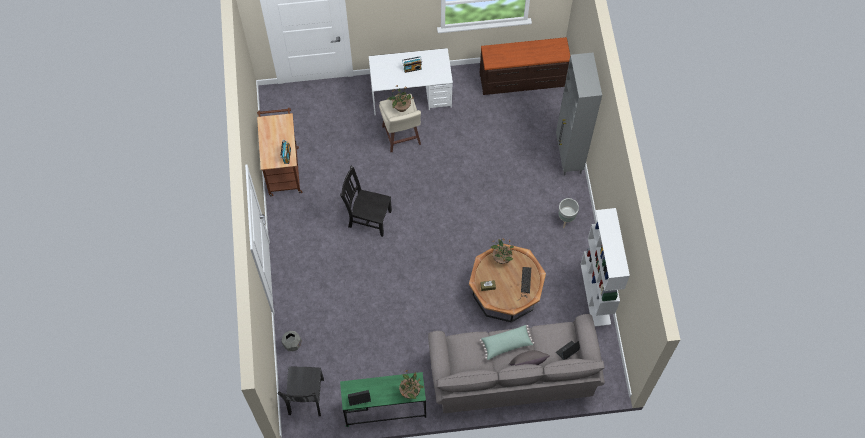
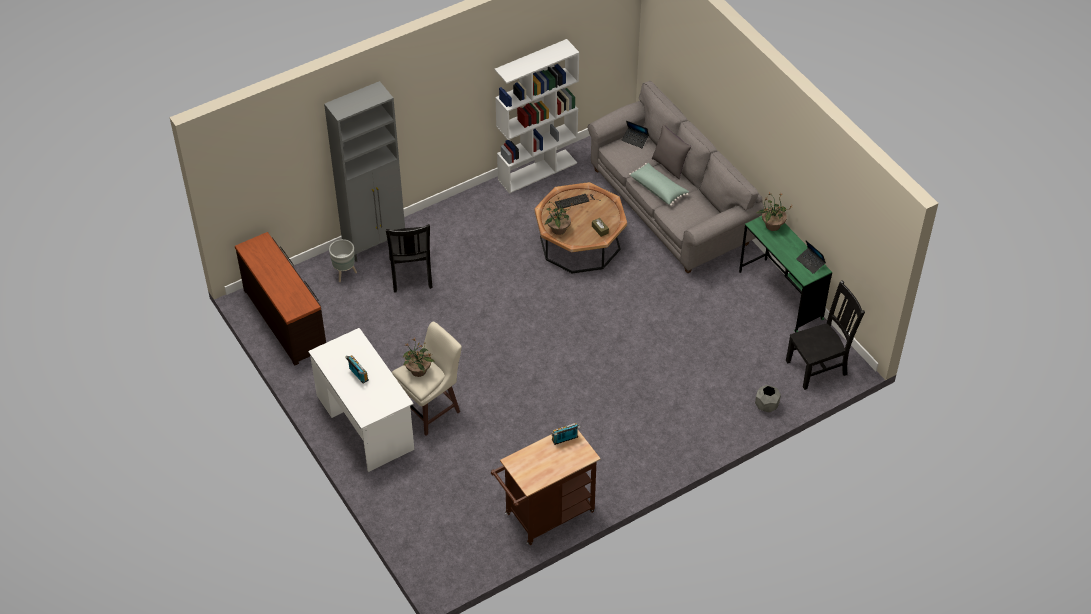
camera: 115 degrees left, 15 degrees down
black chair [340,165,392,237] -> black chair moved to [386,224,433,293]
grey planter [559,198,579,228] -> grey planter moved to [329,239,357,282]

